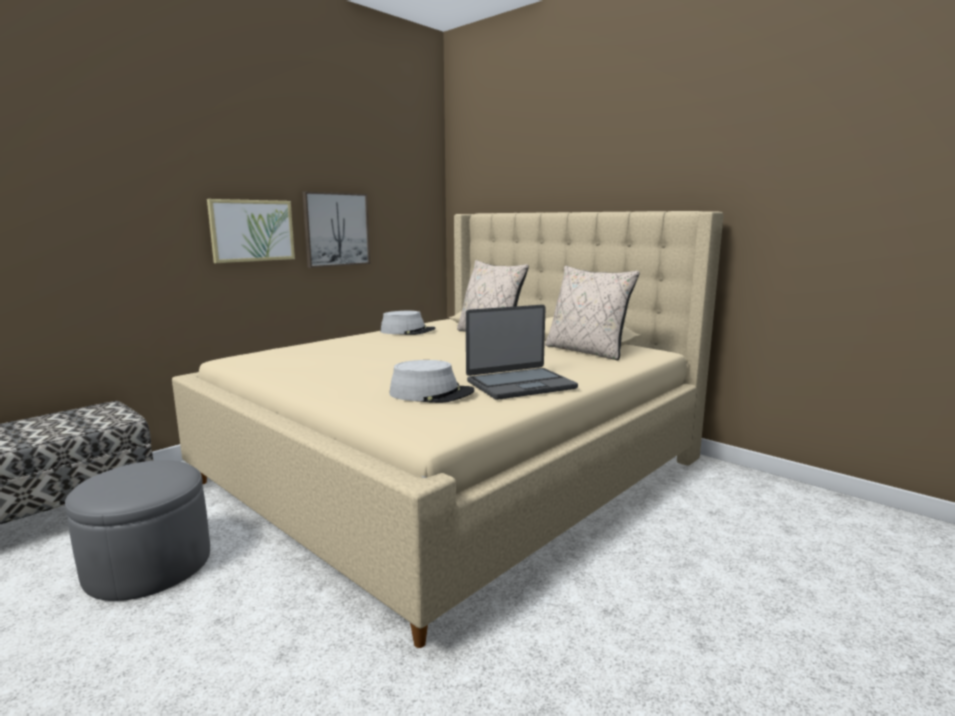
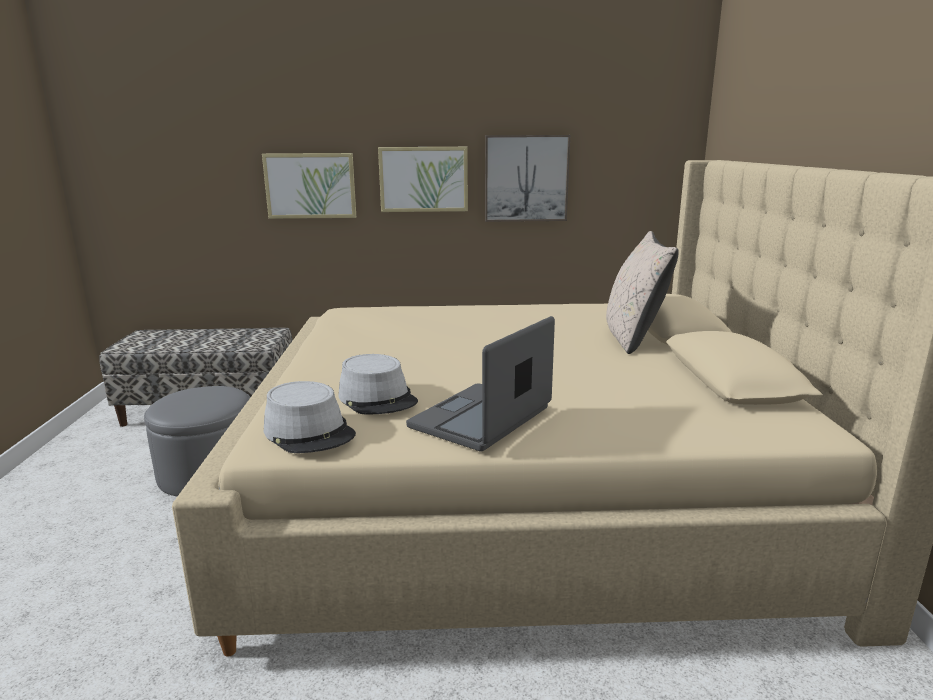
camera: 45 degrees right, 5 degrees up
grey hat [380,311,436,335] -> grey hat moved to [264,381,356,453]
laptop [466,305,578,400] -> laptop turned 105 degrees clockwise [406,316,555,452]
beige pillow [545,266,640,360] -> none
none -> picture [262,153,356,219]

